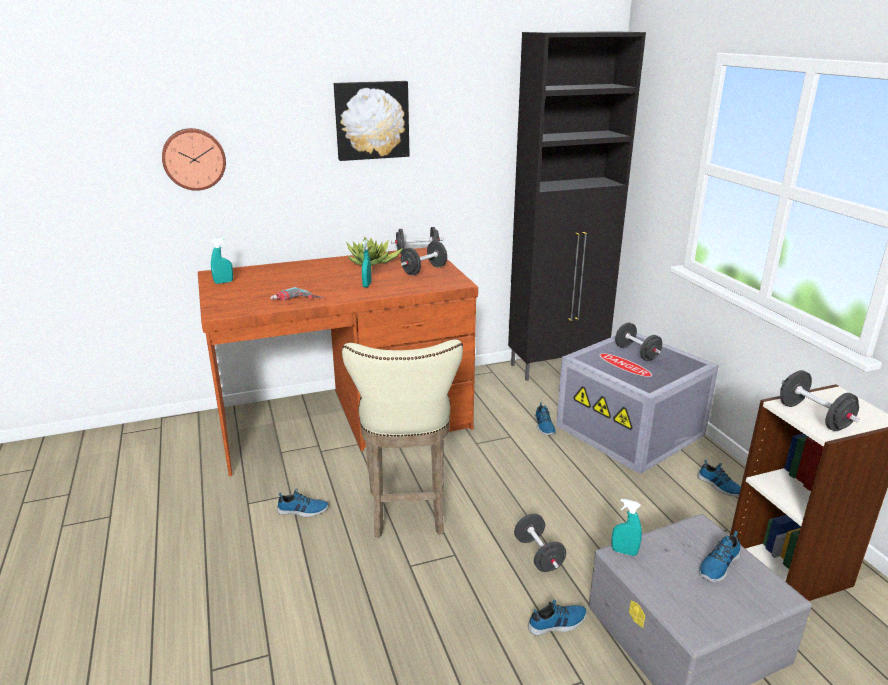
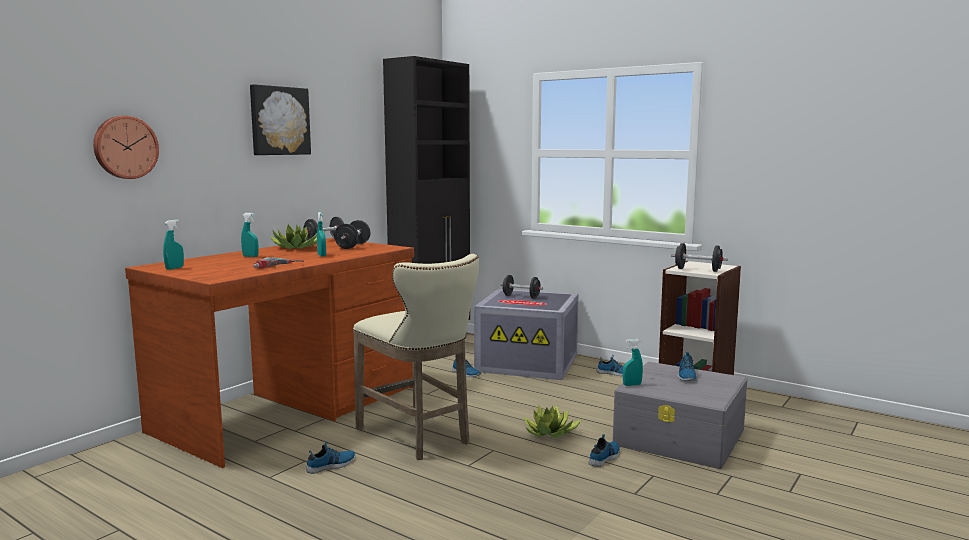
camera: 35 degrees left, 15 degrees down
black dumbbell [514,514,567,572] -> potted plant [523,405,582,438]
none -> turquoise spray bottle [241,213,259,257]

